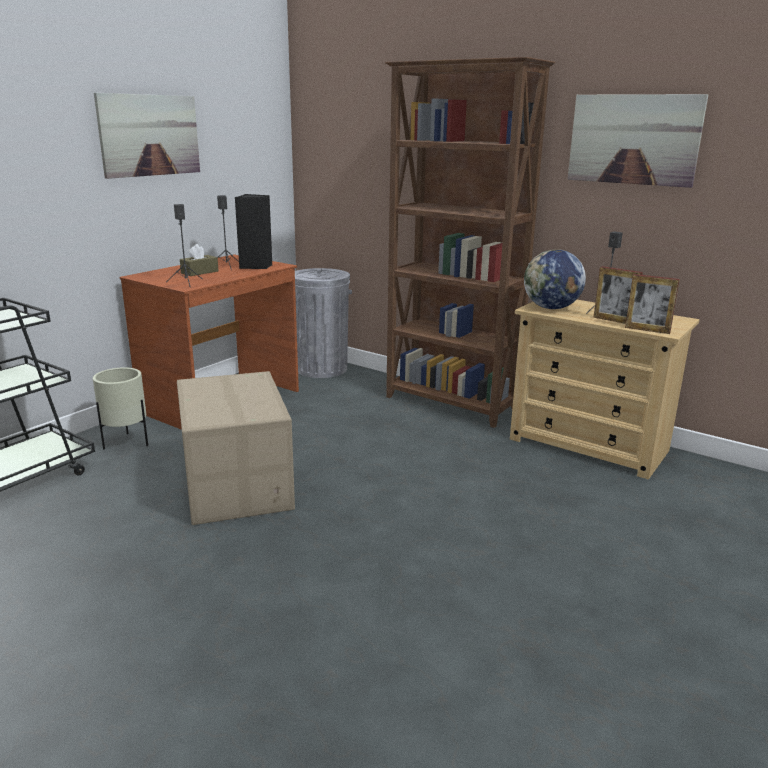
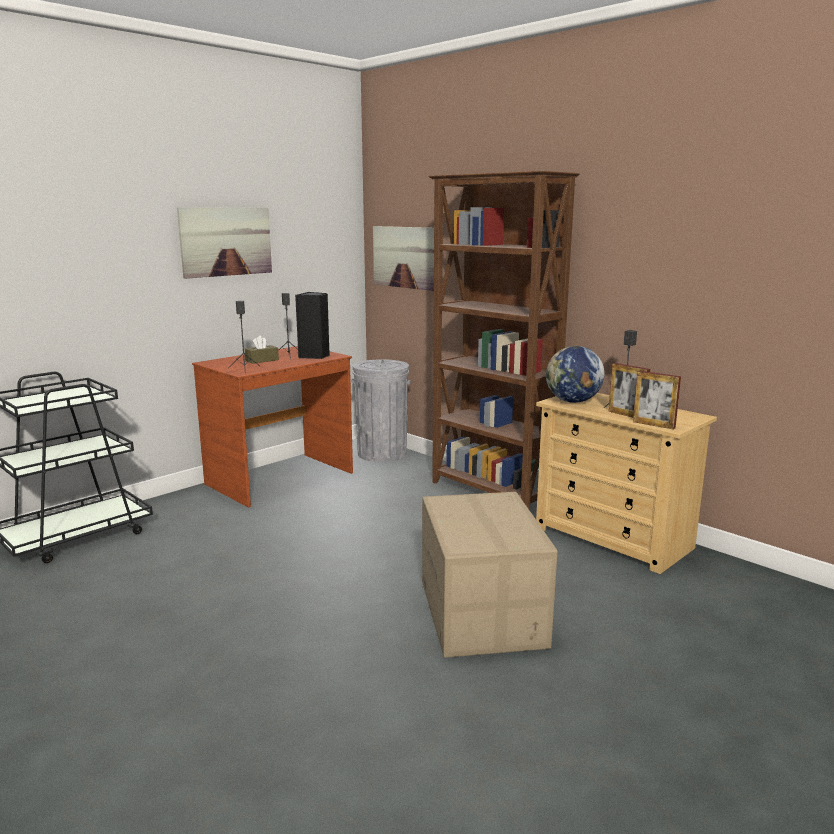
camera: 10 degrees right, 5 degrees down
beige planter [93,367,148,449] -> none
cardboard box [177,371,295,525] -> cardboard box moved to [422,492,558,658]
picture [567,94,708,188] -> picture moved to [373,226,434,291]

